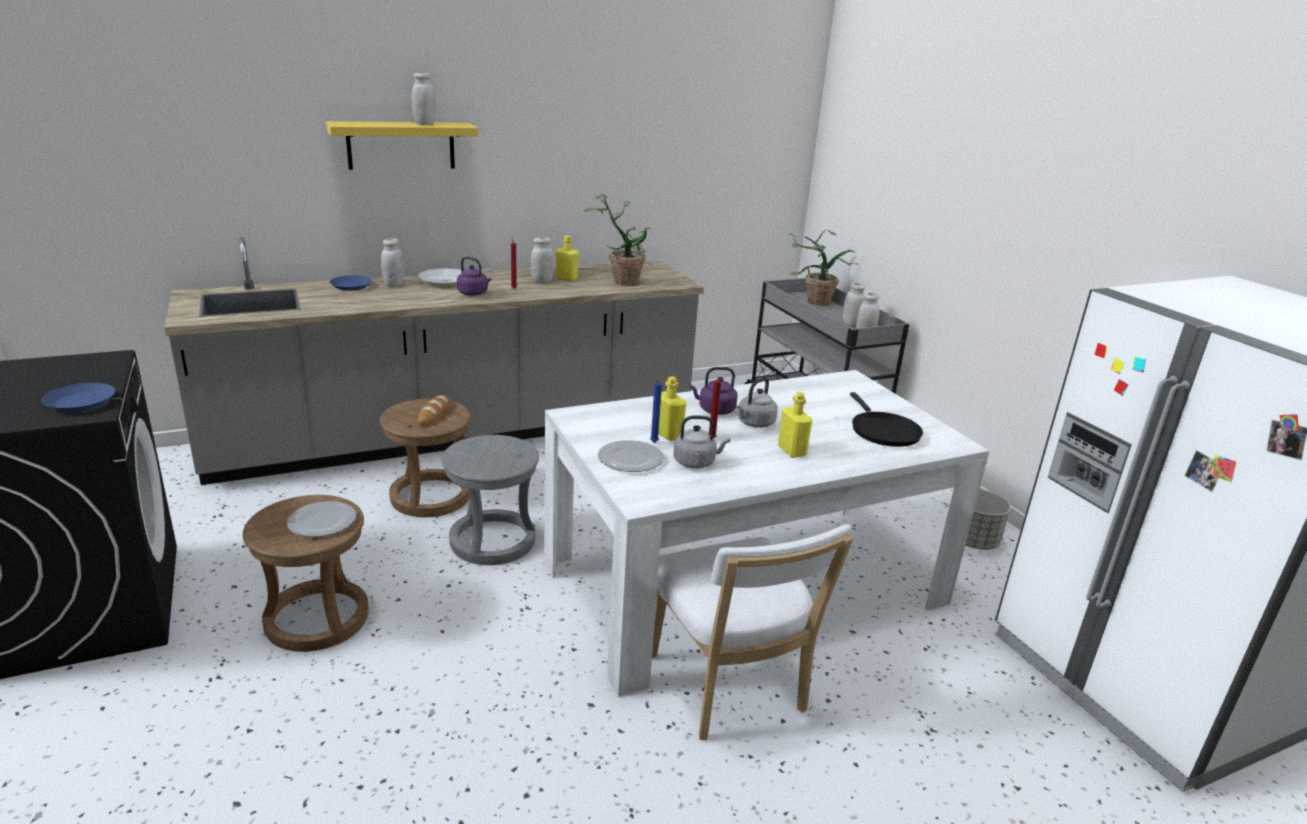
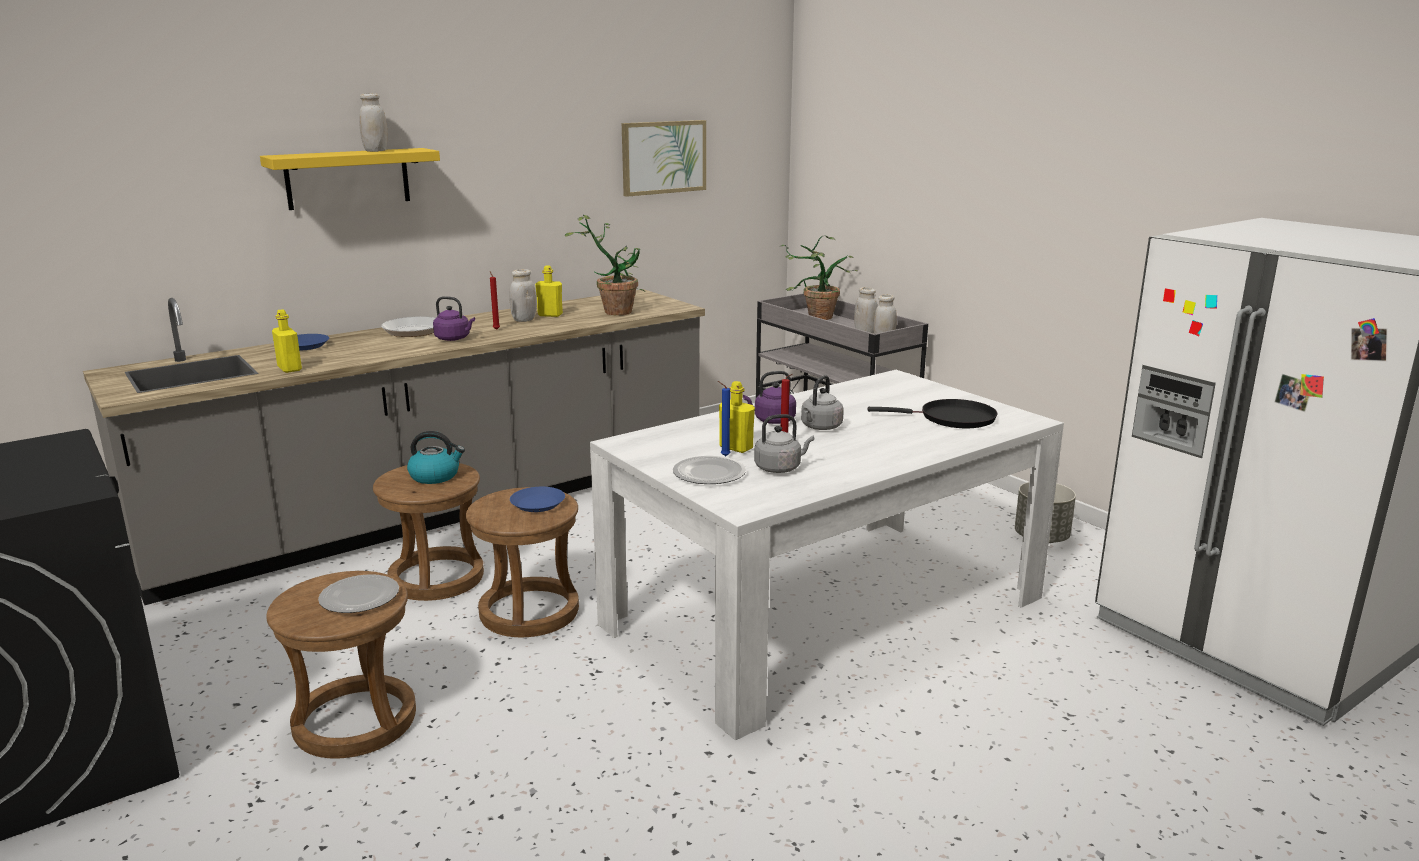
camera: 10 degrees left, 5 degrees down
blue plate [42,383,115,412] -> blue plate moved to [510,487,565,512]
white jar [381,238,404,287] -> none
bread [418,395,450,426] -> kettle [407,431,465,484]
grey stool [442,435,539,565] -> brown stool [466,487,579,637]
white chair [652,524,854,740] -> none
yellow bottle [778,392,813,458] -> yellow bottle moved to [272,309,302,373]
black frying pan [850,392,923,447] -> black frying pan turned 60 degrees counterclockwise [868,399,998,428]
none -> picture [622,120,706,197]

